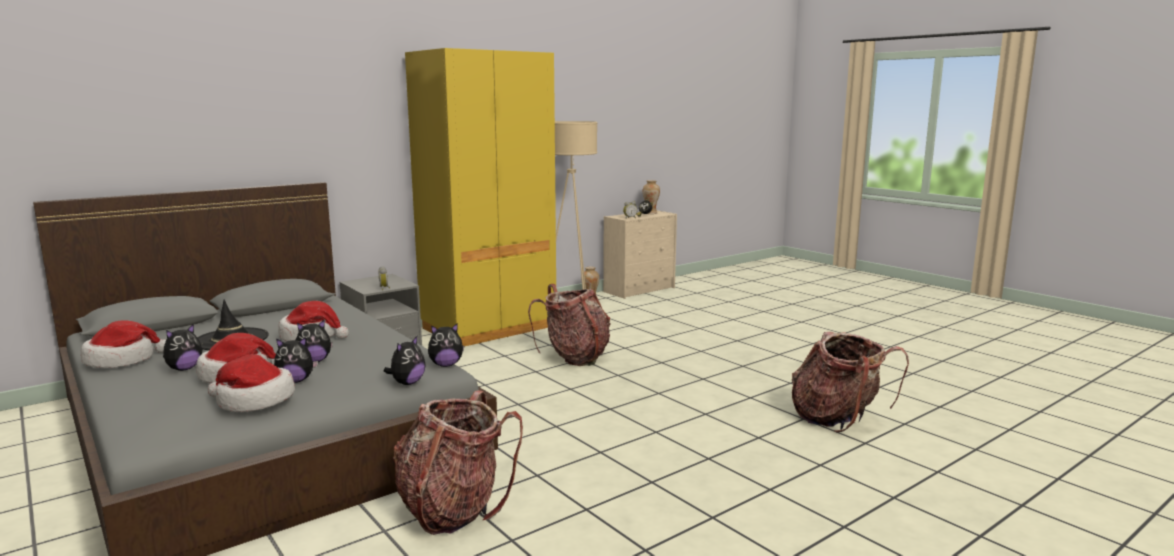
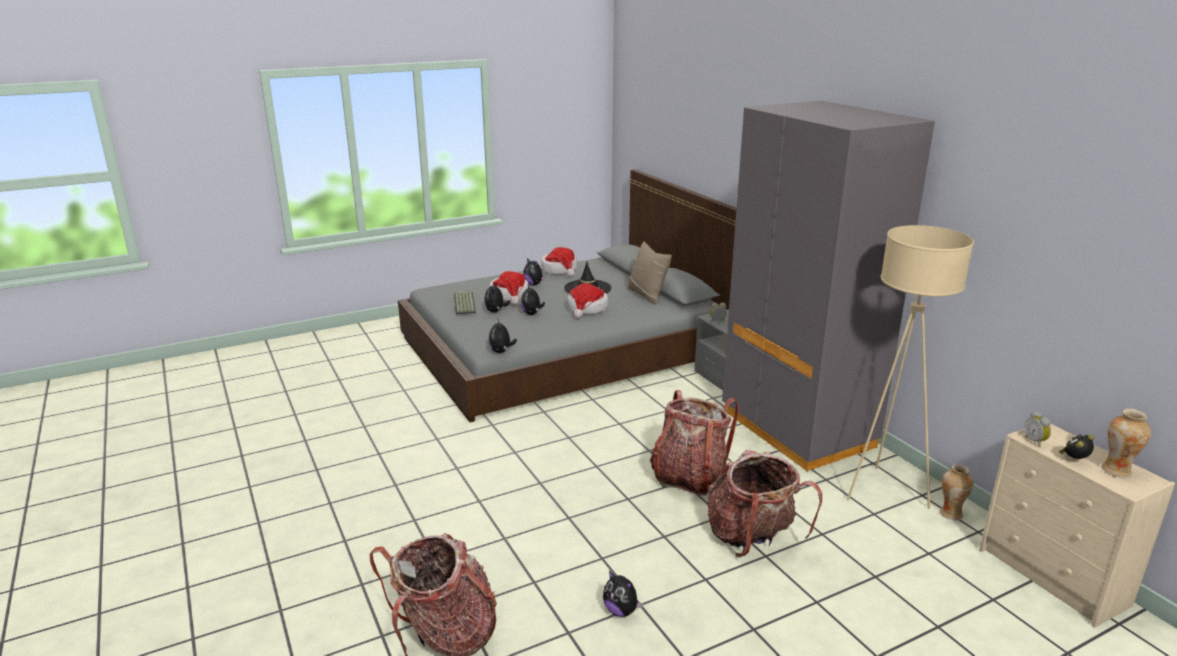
camera: 100 degrees right, 10 degrees up
hat [208,354,295,412] -> keyboard [454,291,476,315]
plush toy [384,336,426,385] -> plush toy moved to [603,571,644,617]
backpack [393,390,523,535] -> backpack moved to [707,450,822,557]
yellow wardrobe [405,48,556,346] -> grey wardrobe [722,101,935,472]
none -> beige pillow [628,241,672,305]

